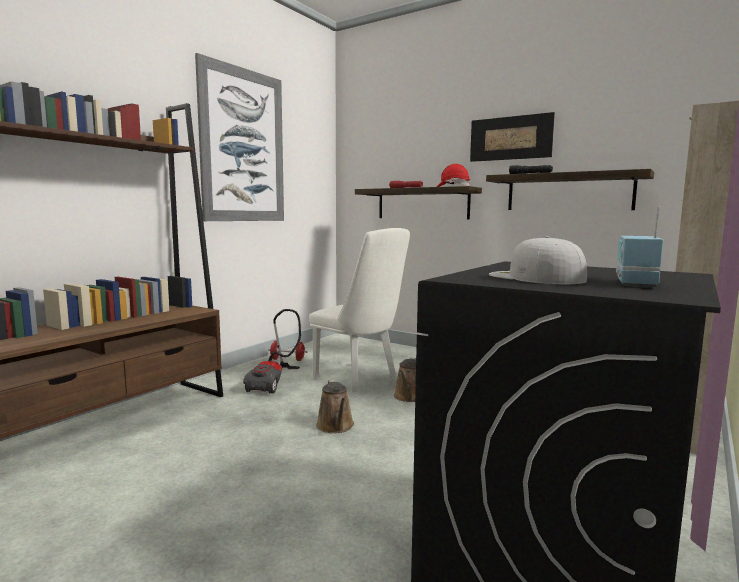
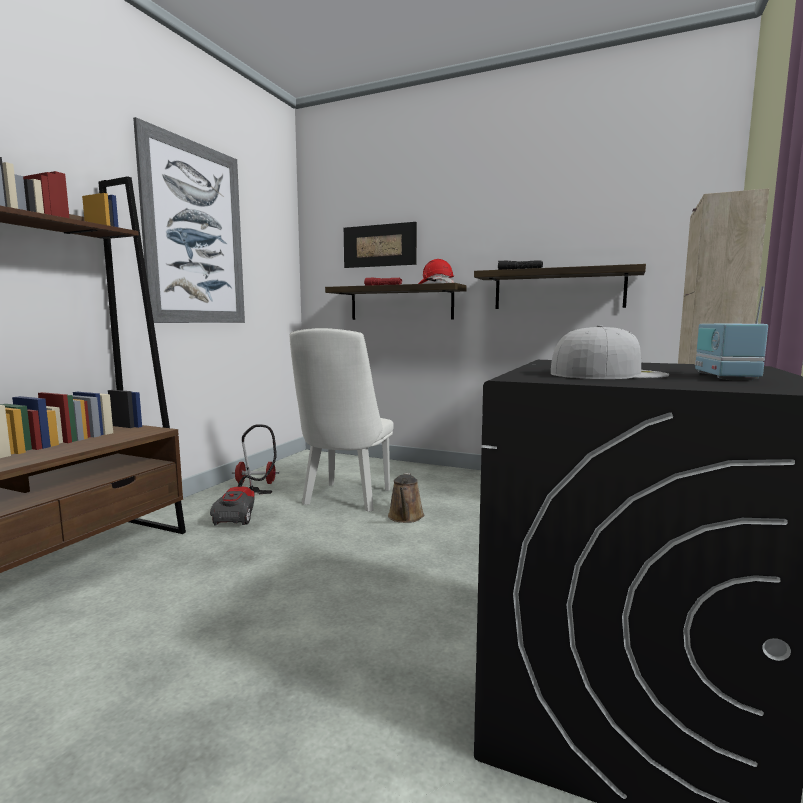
camera: 10 degrees left, 0 degrees up
white chair [309,228,410,392] -> white chair turned 75 degrees clockwise [290,328,394,512]
brown watering can [316,379,354,433] -> none
picture [470,112,555,162] -> picture moved to [344,222,417,268]
white cap [489,236,587,284] -> white cap turned 120 degrees clockwise [551,325,669,379]

